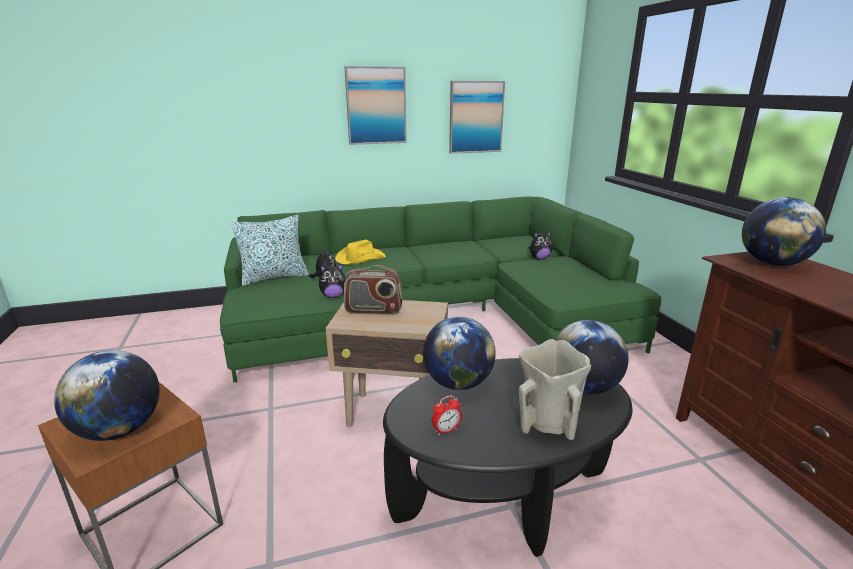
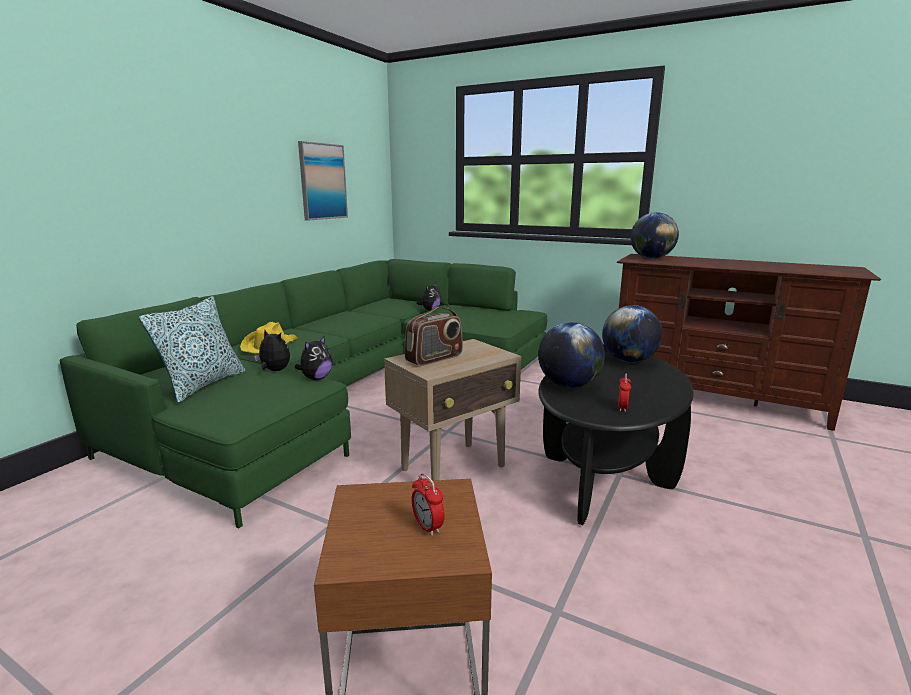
camera: 45 degrees left, 5 degrees down
globe [54,350,160,441] -> alarm clock [412,473,445,536]
picture [344,66,407,145] -> none
beige vase [519,339,591,440] -> none

